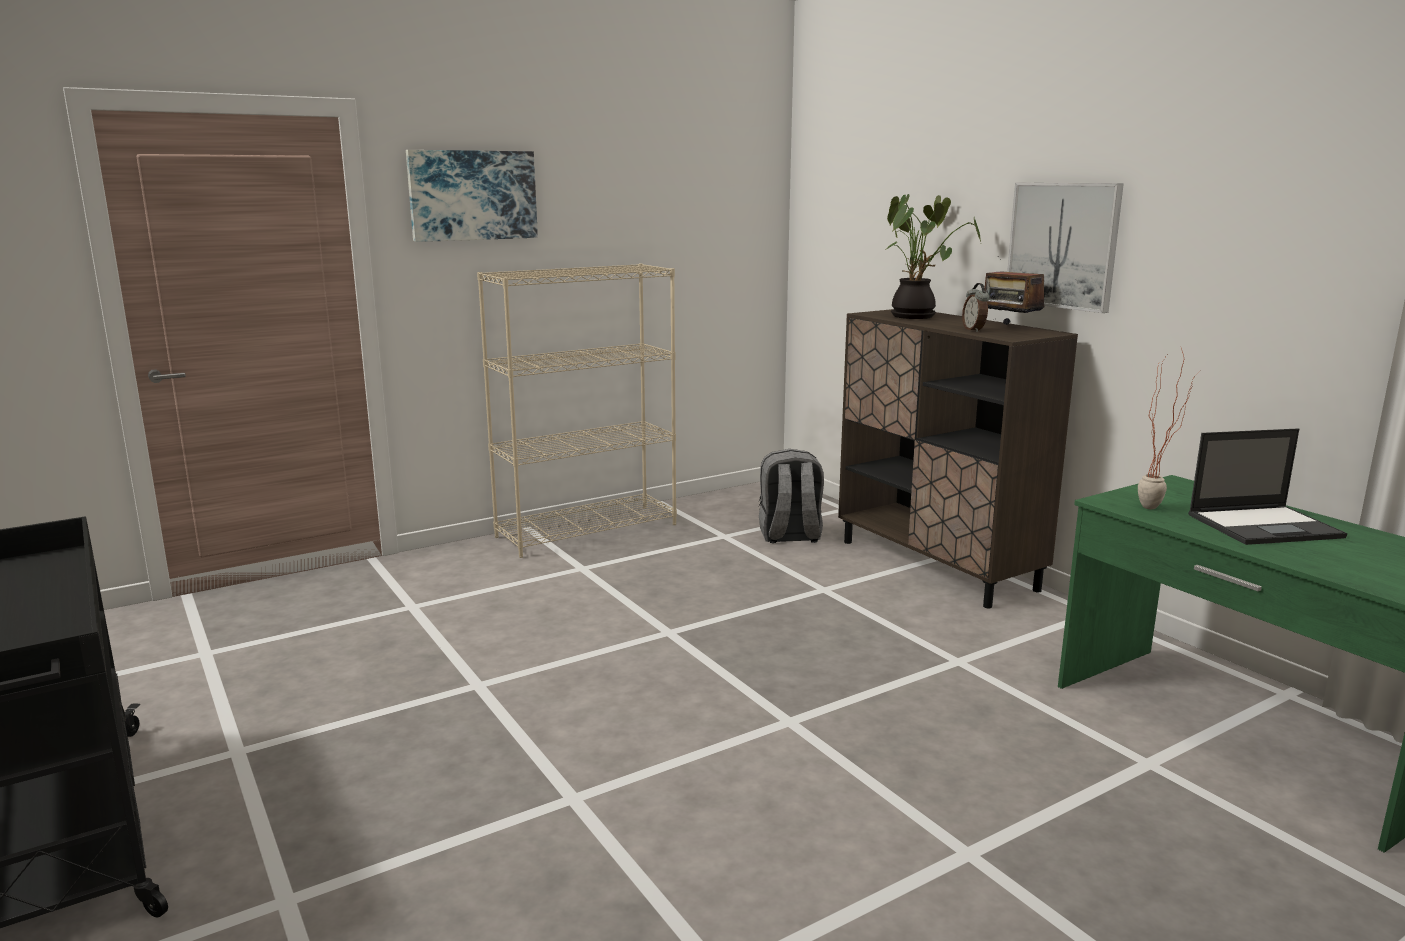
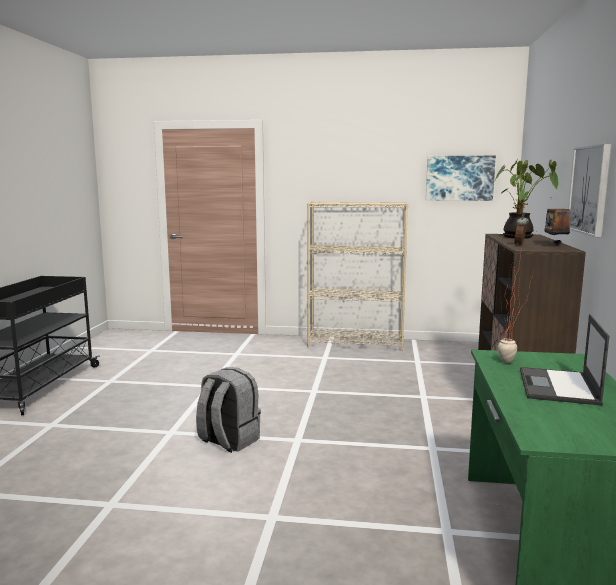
camera: 40 degrees right, 5 degrees down
picture [406,150,538,242] -> picture moved to [426,156,496,201]
grey backpack [759,449,824,543] -> grey backpack moved to [196,367,261,453]
laptop [1188,428,1347,545] -> laptop turned 75 degrees clockwise [520,314,609,406]

